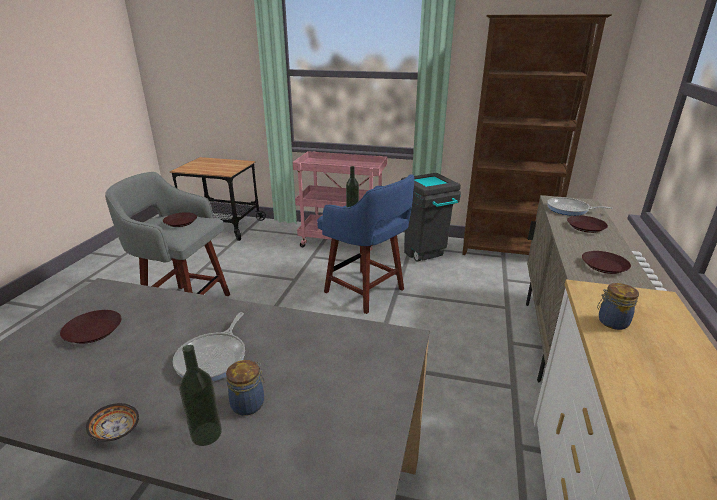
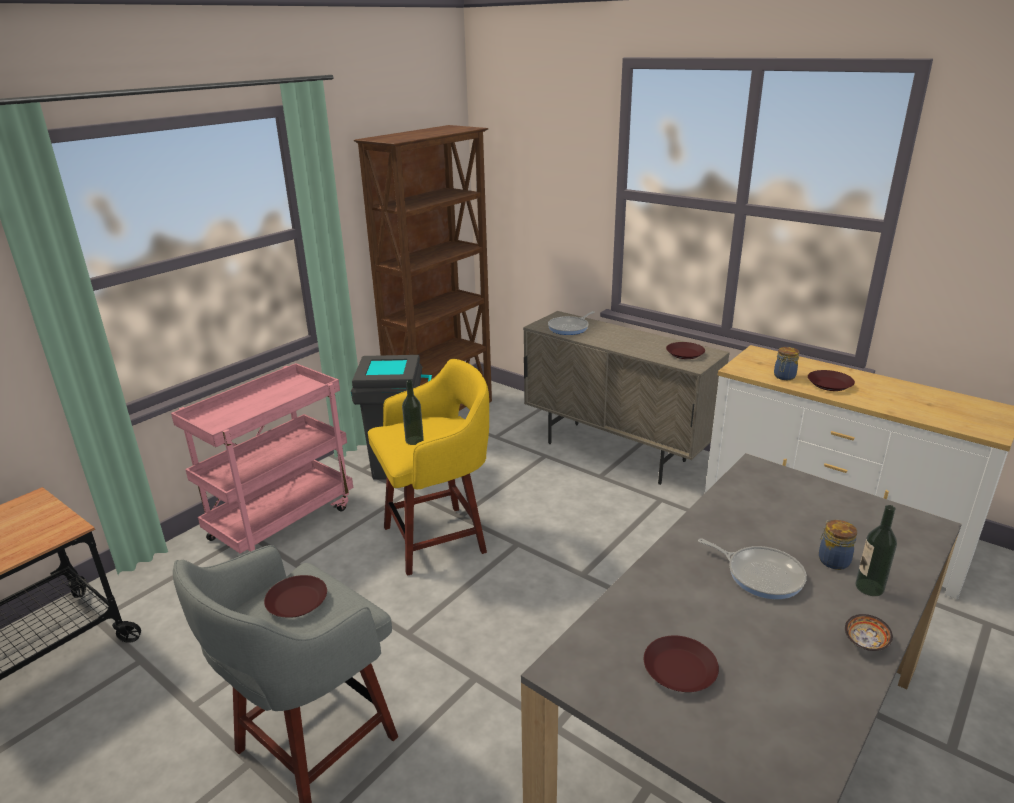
camera: 65 degrees left, 0 degrees up
blue stool [317,174,414,314] -> yellow stool [368,359,489,576]
brown plate [567,216,608,233] -> brown plate moved to [808,370,855,391]

